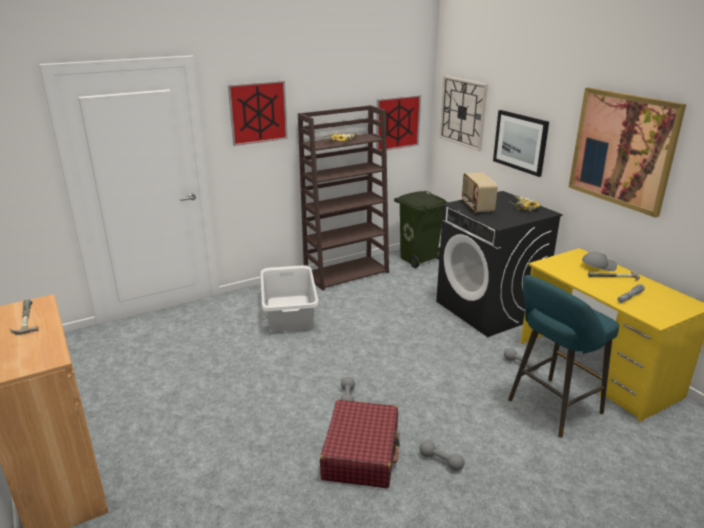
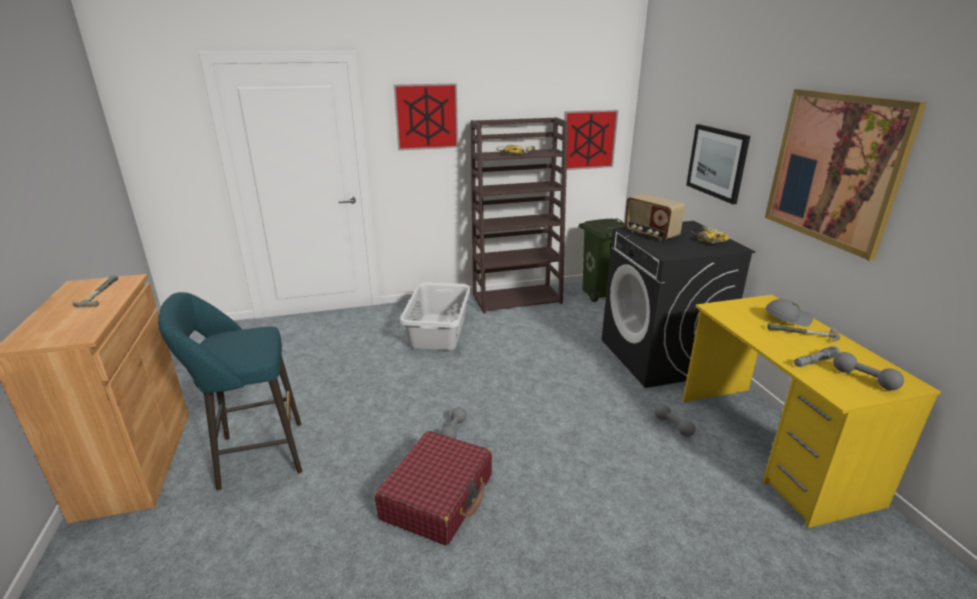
camera: 15 degrees right, 0 degrees up
grey dumbbell [420,441,464,471] -> grey dumbbell moved to [833,352,904,390]
wall clock [439,76,488,151] -> none
radio [462,172,498,213] -> radio turned 45 degrees counterclockwise [625,194,685,241]
turquoise stool [508,275,619,438] -> turquoise stool moved to [158,292,302,490]

